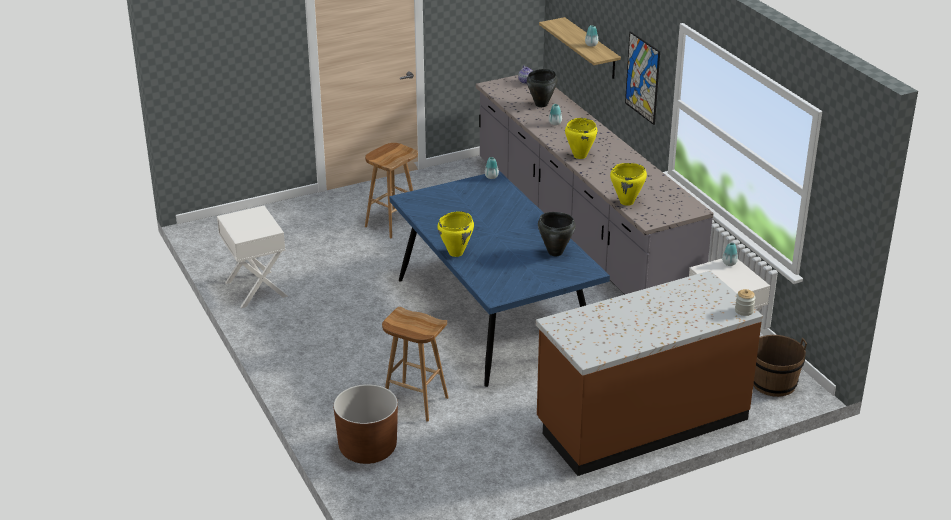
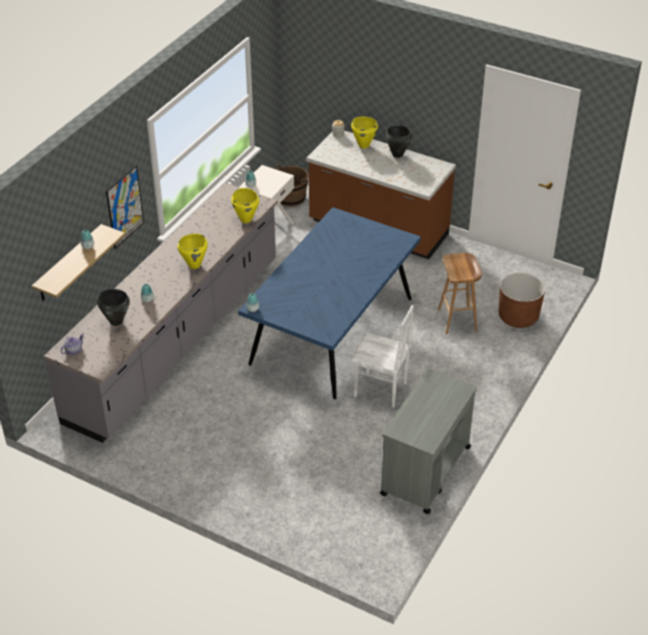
camera: 125 degrees left, 10 degrees up
white nightstand [217,206,288,308] -> grey cart [380,369,477,514]
brown stool [365,143,418,238] -> none
yellow cooking pot [437,211,474,257] -> yellow cooking pot moved to [351,117,378,149]
black cooking pot [538,212,576,256] -> black cooking pot moved to [386,125,412,158]
none -> white chair [351,305,414,408]

